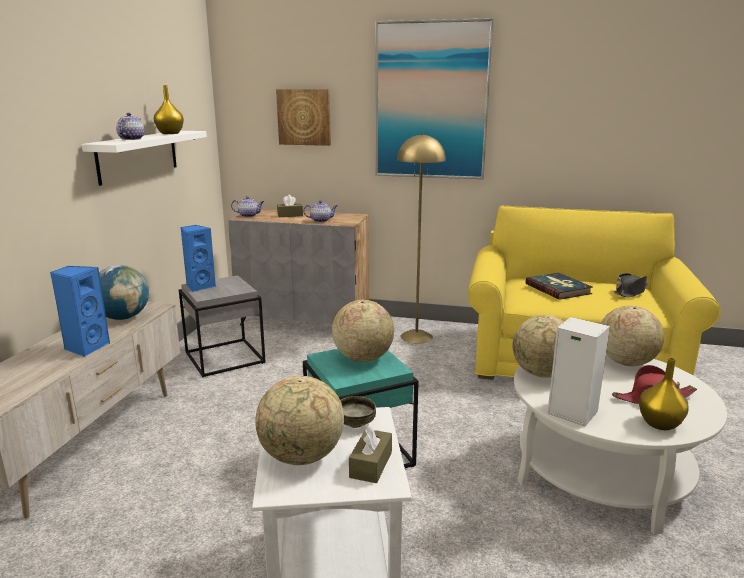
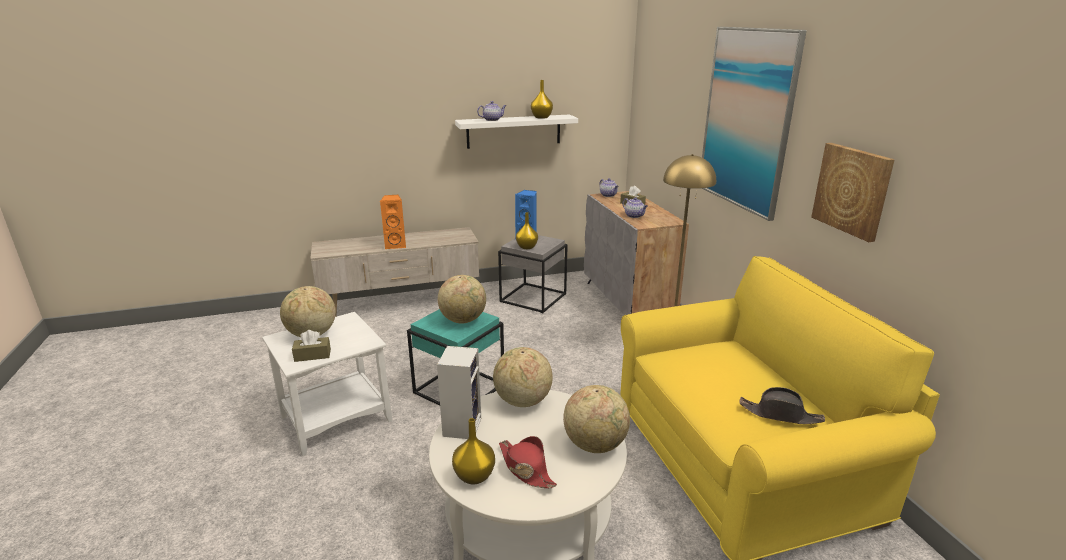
camera: 60 degrees right, 5 degrees up
blue speaker [50,266,110,357] -> orange speaker [380,195,406,249]
globe [99,265,149,320] -> none
picture [276,89,331,146] -> picture moved to [811,143,895,242]
bowl [340,396,376,428] -> none
book [525,273,593,300] -> none
none -> yellow vase [516,212,538,249]

